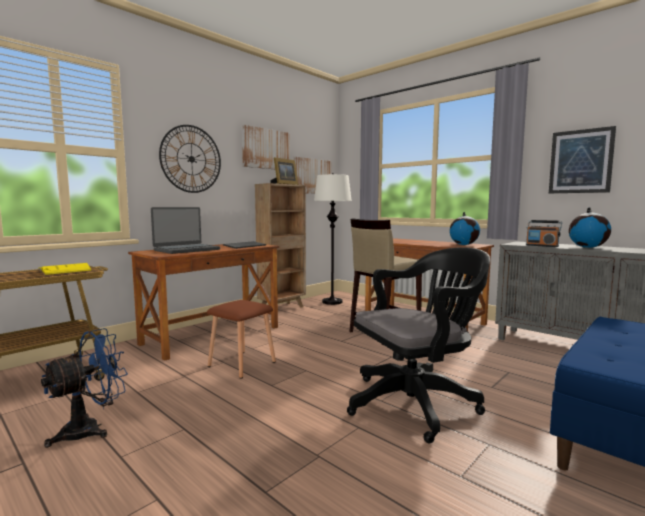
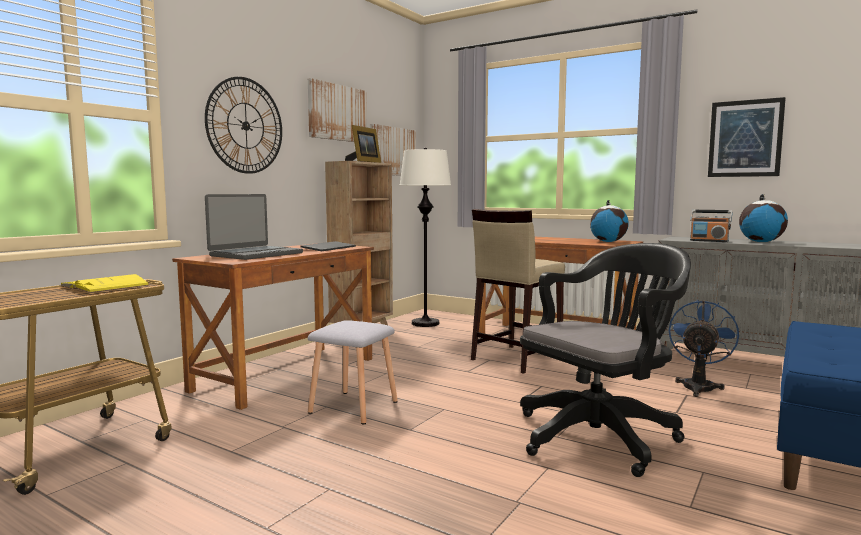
camera: 10 degrees left, 0 degrees up
blue fan [41,328,128,448] -> blue fan moved to [669,300,739,397]
brown stool [207,300,276,379] -> grey stool [308,320,398,425]

